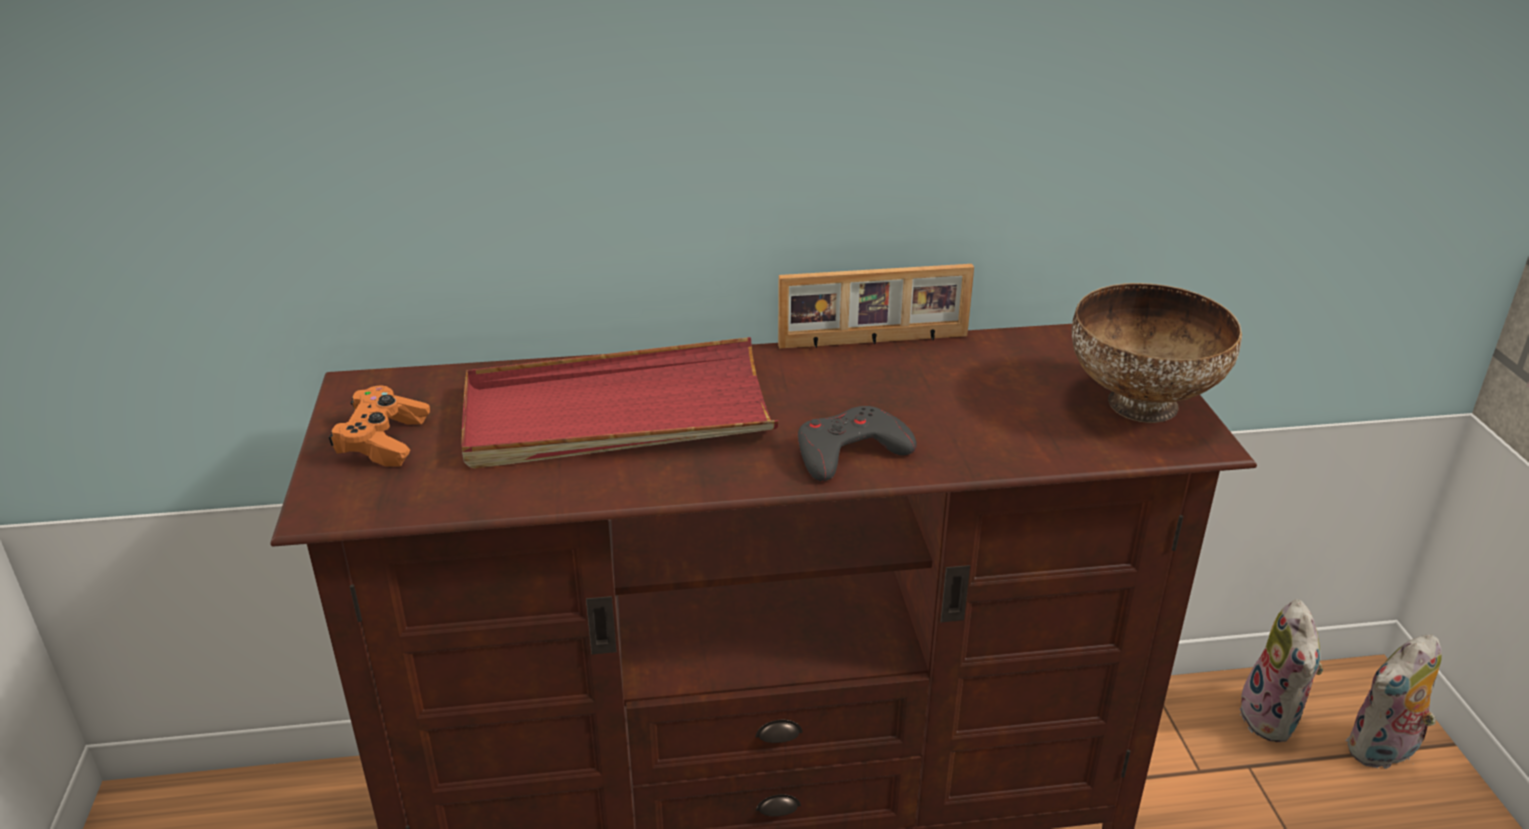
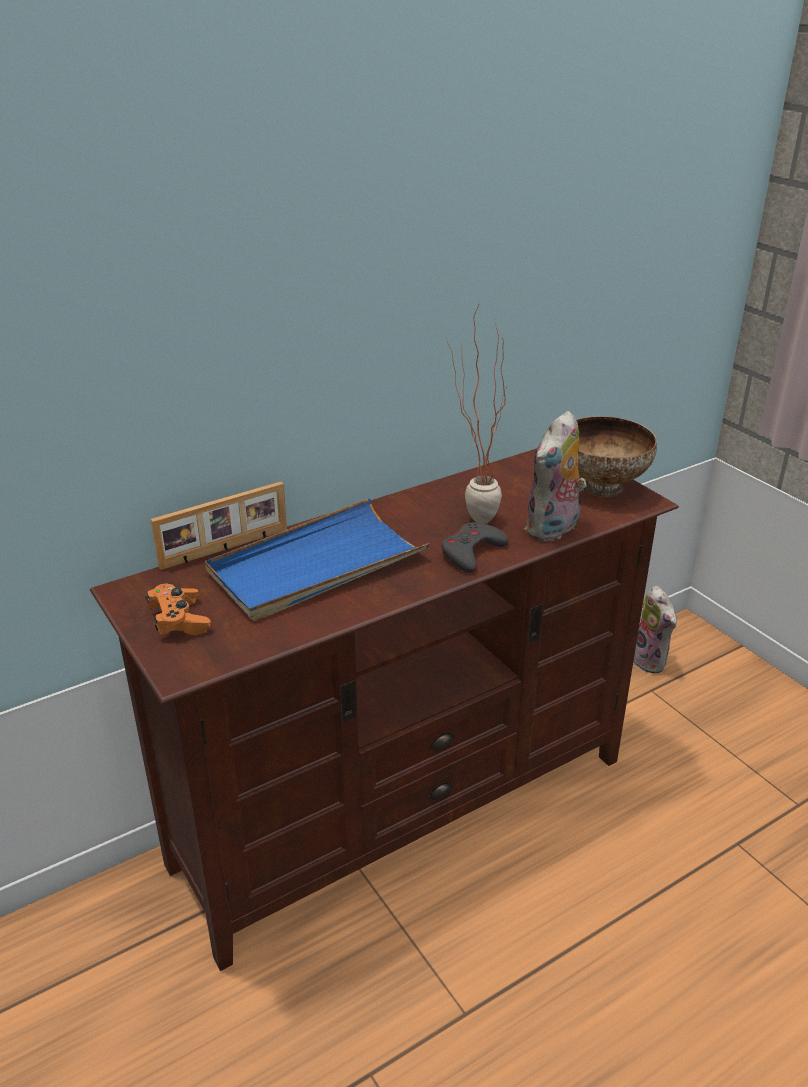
camera: 25 degrees left, 0 degrees up
red tray [462,337,779,469] -> blue tray [205,498,430,621]
picture frame [778,264,974,349] -> picture frame moved to [151,482,287,570]
plush toy [1346,634,1442,770] -> plush toy moved to [524,411,587,541]
none -> potted plant [446,305,509,524]

